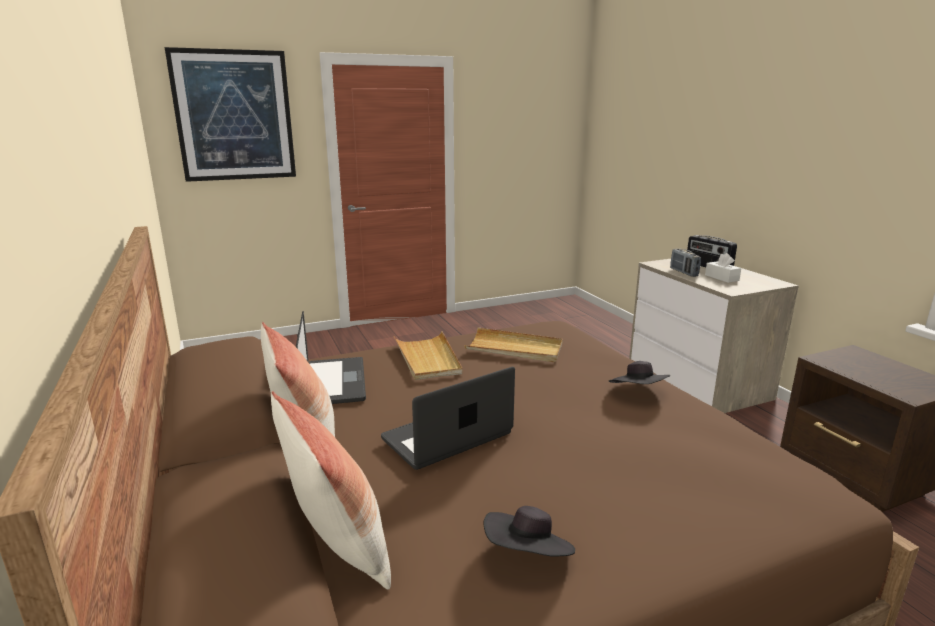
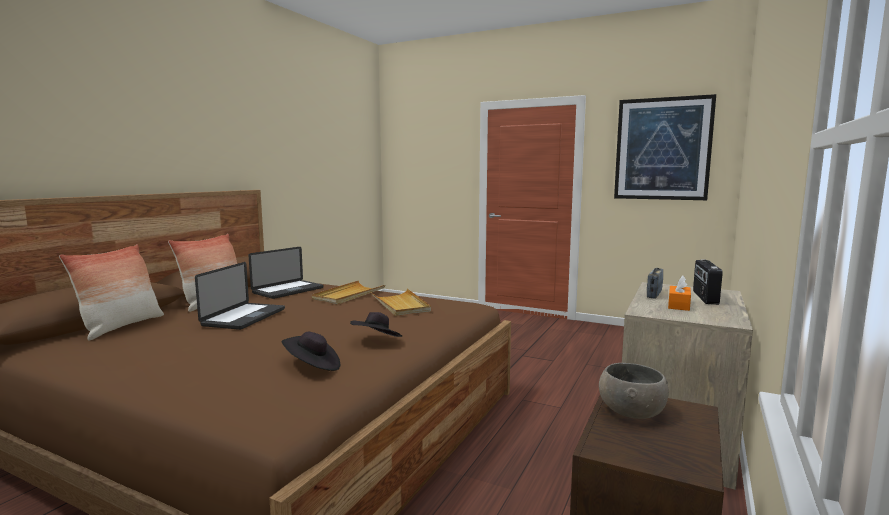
camera: 50 degrees right, 10 degrees down
picture [165,47,296,182] -> picture moved to [614,94,716,200]
laptop [381,367,515,470] -> laptop turned 90 degrees clockwise [195,262,285,330]
black hat [484,506,575,557] -> black hat moved to [282,332,340,371]
white tissue box [705,253,741,283] -> orange tissue box [668,276,691,311]
none -> grey bowl [599,363,669,419]

